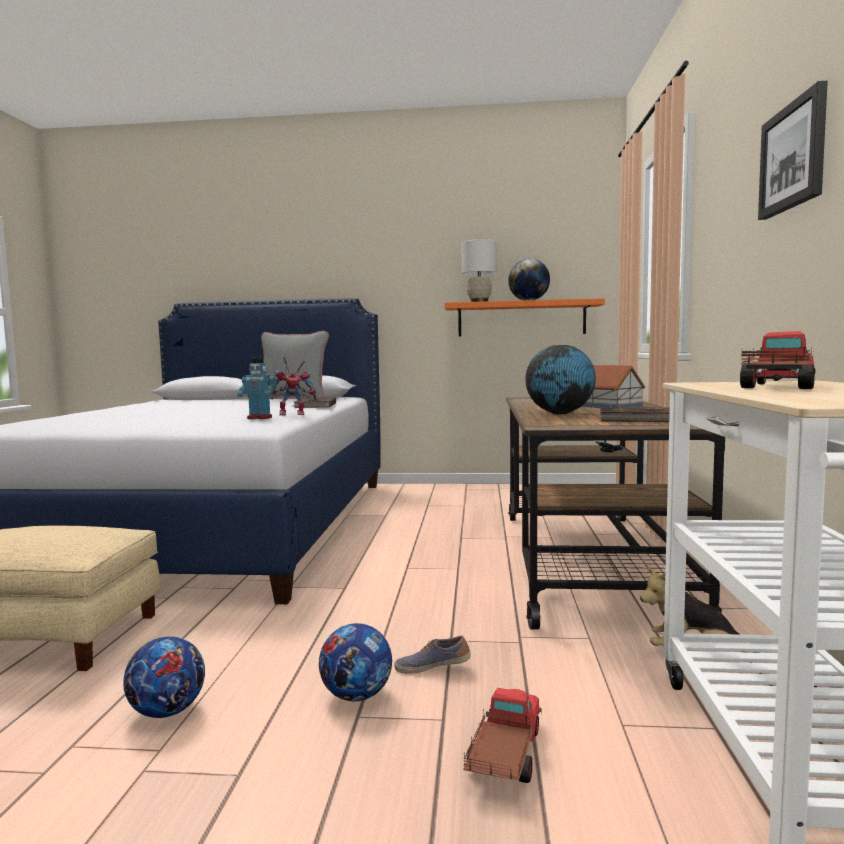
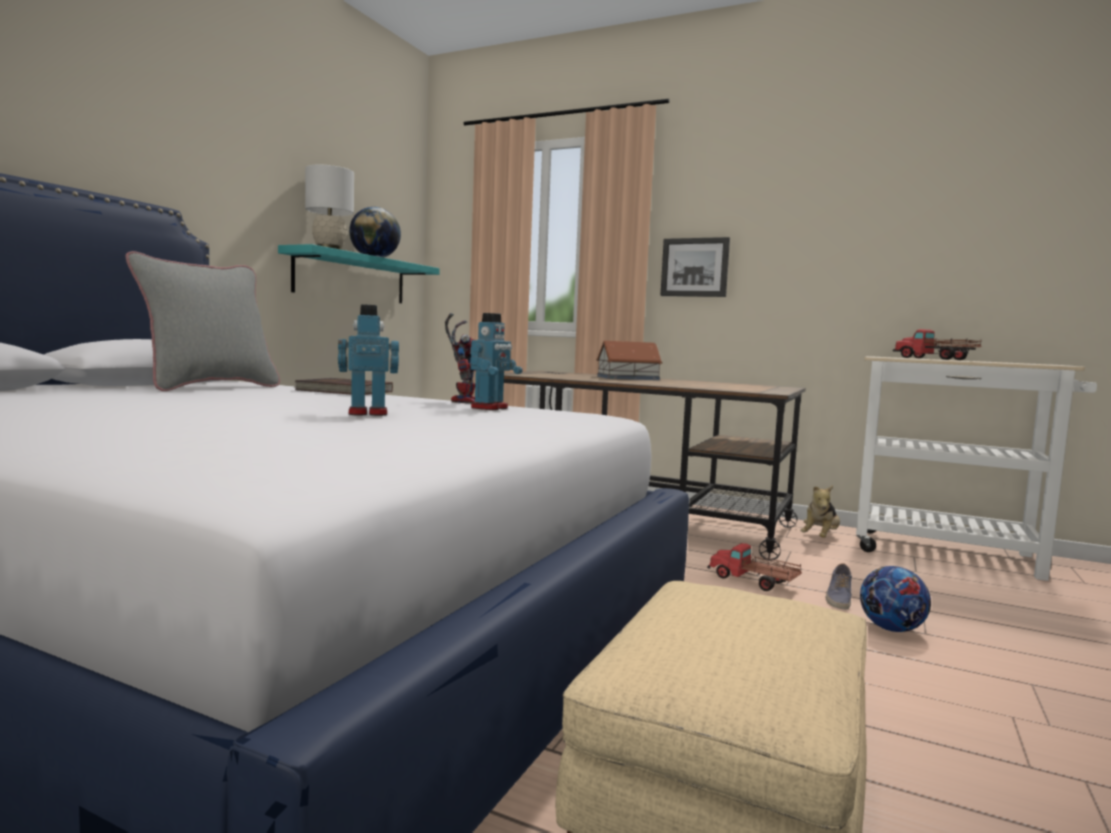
camera: 70 degrees left, 0 degrees up
football [123,636,205,718] -> none
orange shelf [445,298,605,336] -> turquoise shelf [278,244,440,303]
toy truck [463,688,542,783] -> toy truck moved to [707,543,802,591]
globe [525,345,596,414] -> none
brown book [600,407,670,422] -> none
picture [758,81,828,220] -> picture moved to [660,237,730,297]
none -> toy robot [338,304,399,416]

